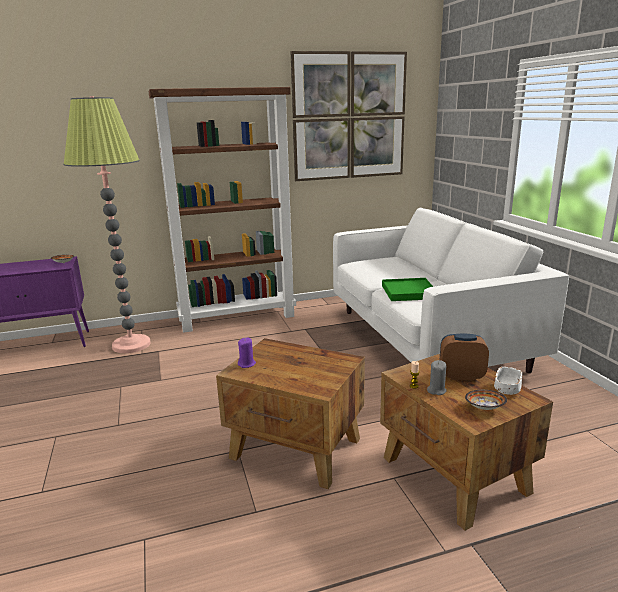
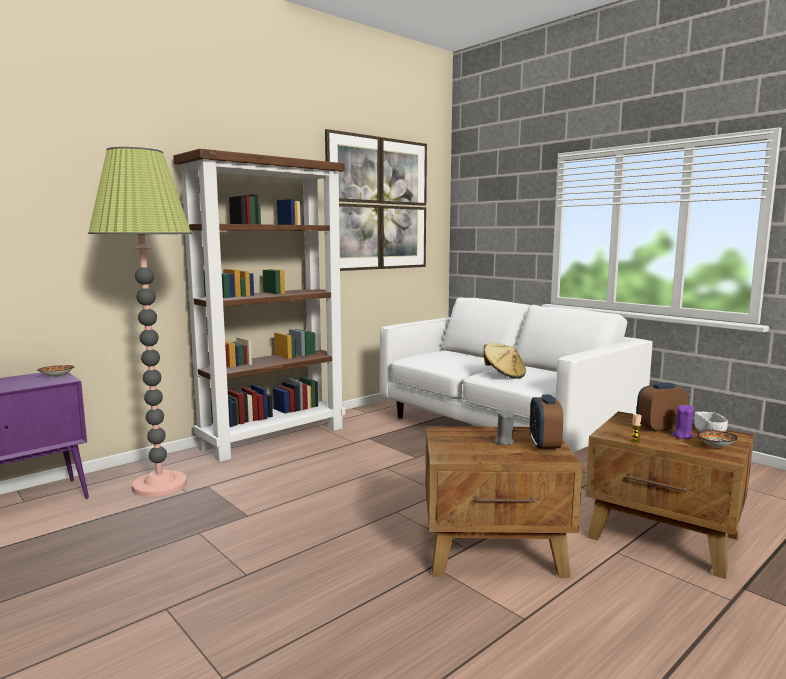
camera: 25 degrees left, 10 degrees down
purple candle [238,337,256,368] -> purple candle moved to [672,404,694,439]
green tray [382,278,433,301] -> beige hat [483,343,526,379]
grey candle [427,360,447,395] -> grey candle moved to [495,409,514,445]
none -> alarm clock [530,395,563,451]

